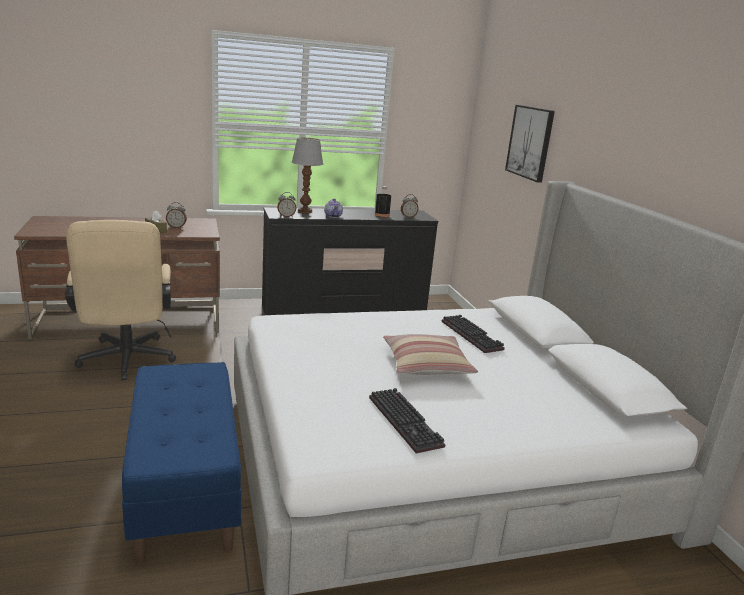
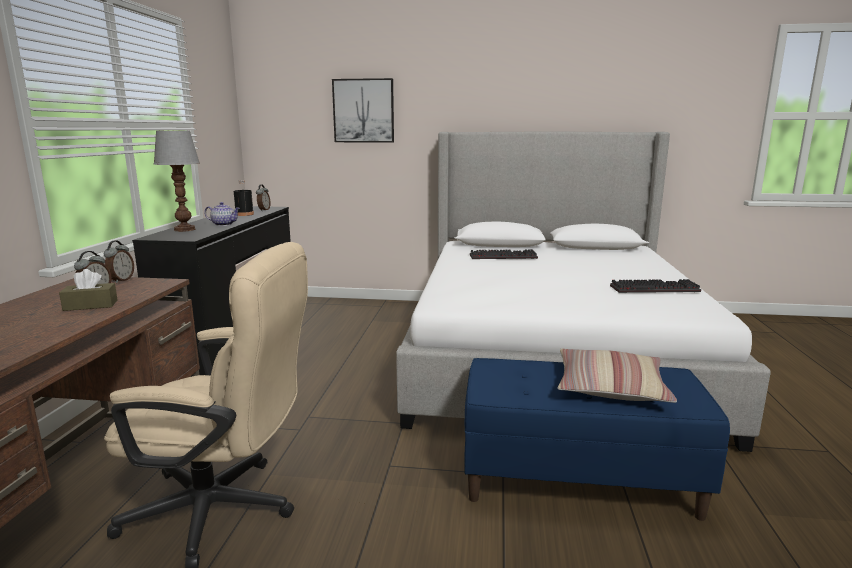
camera: 65 degrees left, 5 degrees down
alarm clock [277,192,296,217] -> alarm clock moved to [104,240,134,283]
pillow [383,334,478,375] -> pillow moved to [557,349,677,403]

